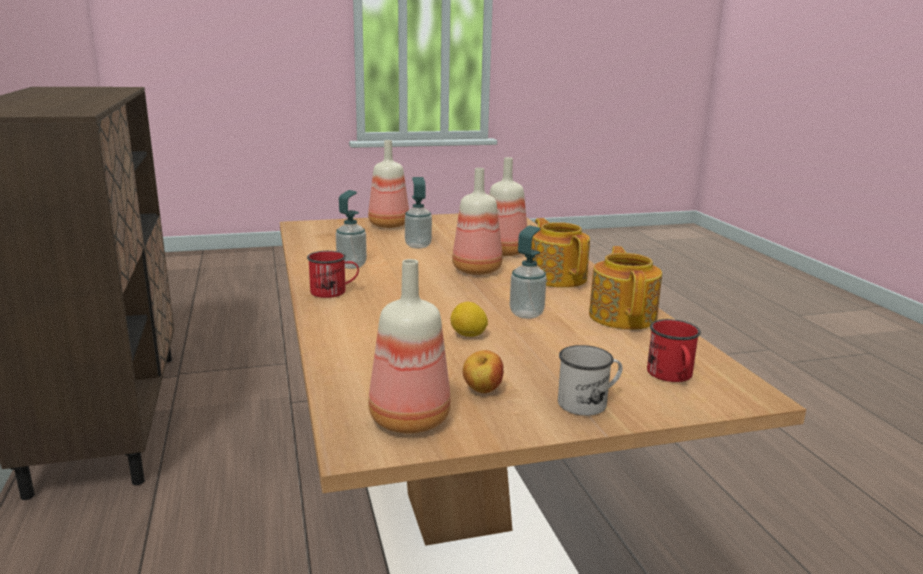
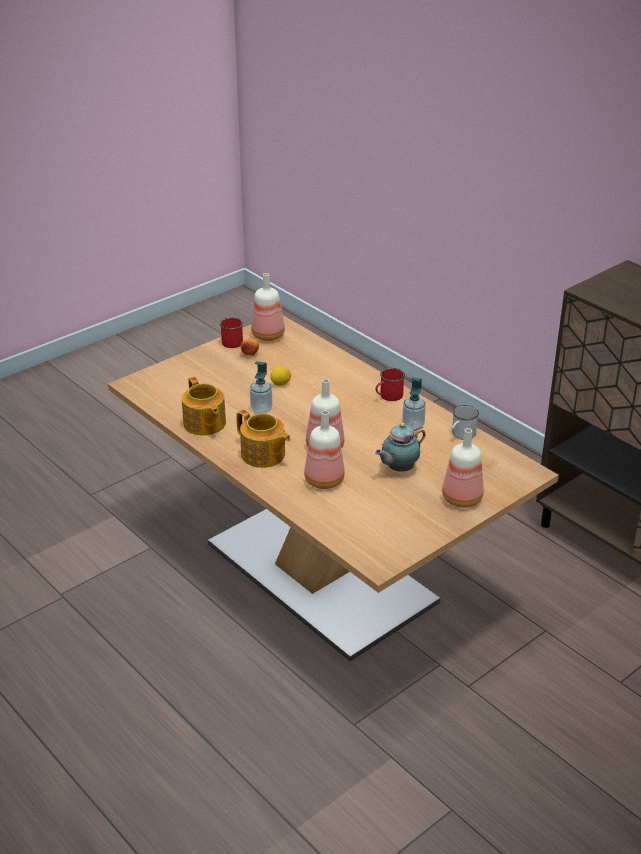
camera: 155 degrees right, 15 degrees up
soap dispenser [405,177,432,248] -> teapot [375,423,426,472]
white mug [558,345,623,416] -> white mug moved to [451,405,479,440]
red mug [647,319,701,382] -> red mug moved to [220,317,243,348]

